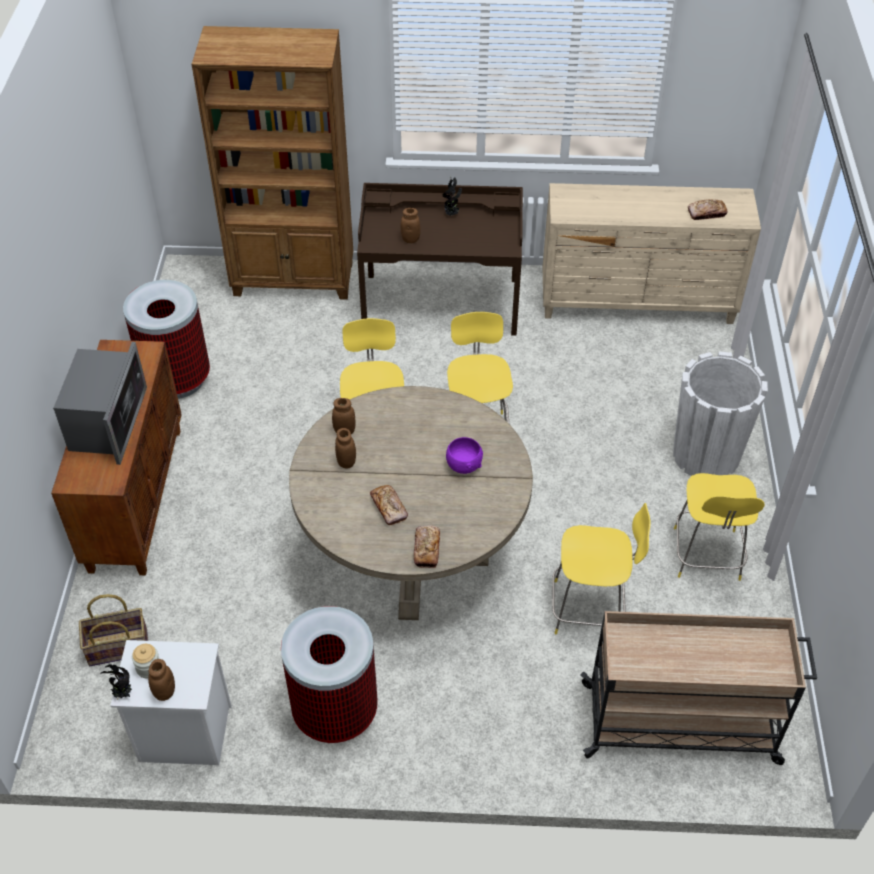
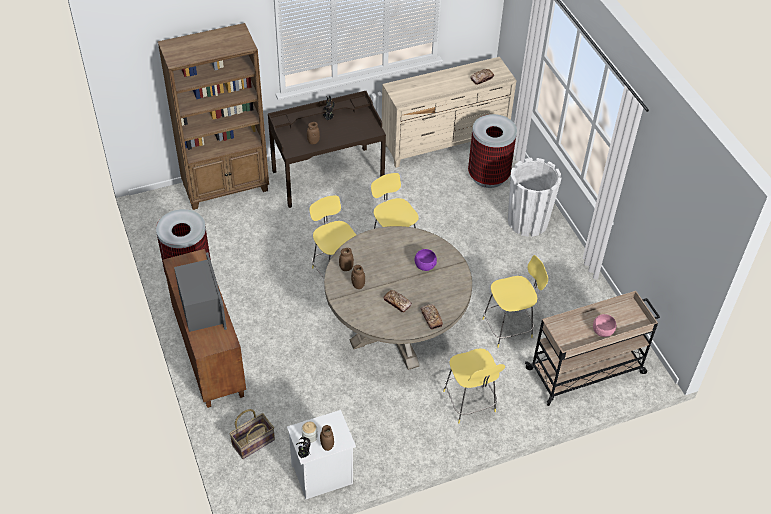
camera: 25 degrees left, 0 degrees up
trash can [281,606,378,743] -> trash can moved to [468,114,517,188]
yellow stool [674,473,765,581] -> yellow stool moved to [443,348,505,423]
none -> pink bowl [593,314,616,337]

